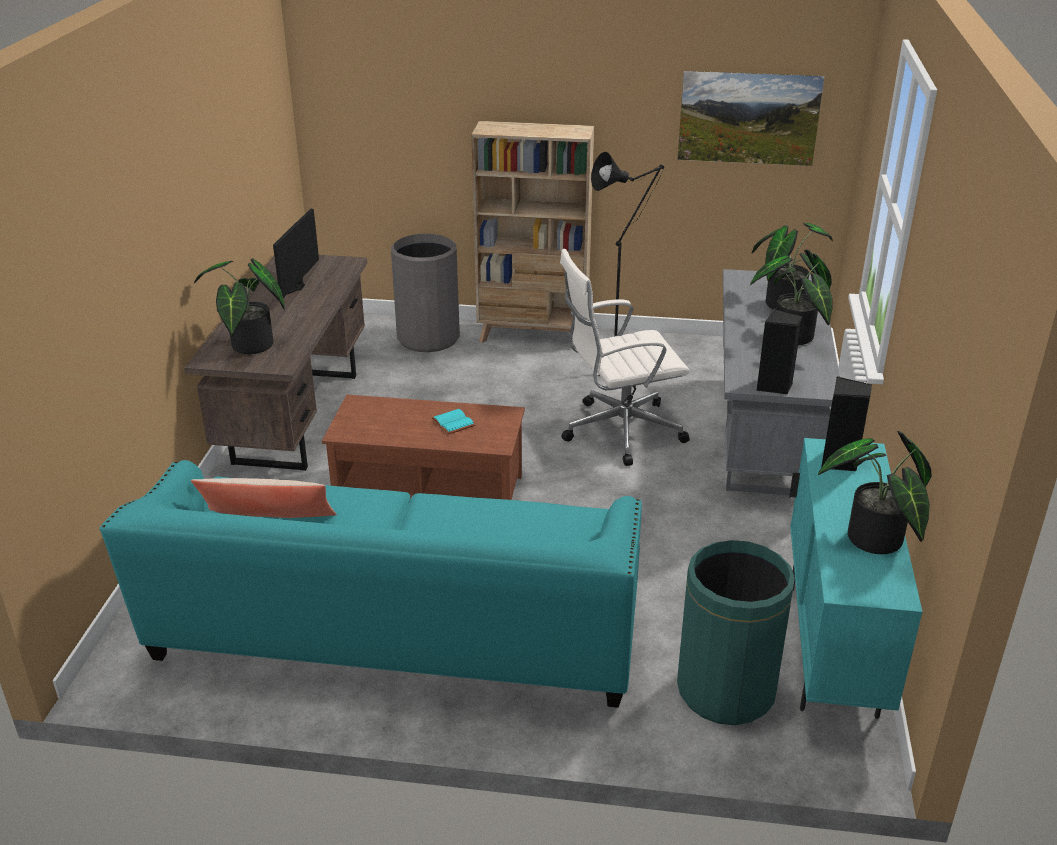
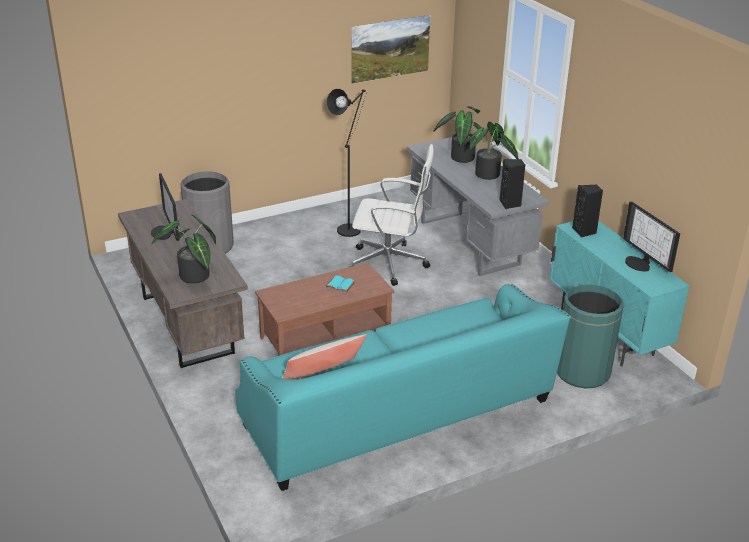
camera: 35 degrees left, 0 degrees up
beige bookcase [471,121,594,343] -> none
white office chair [560,249,690,466] -> white office chair turned 120 degrees counterclockwise [350,144,434,286]
potted plant [818,431,932,554] -> monitor [623,201,680,272]

